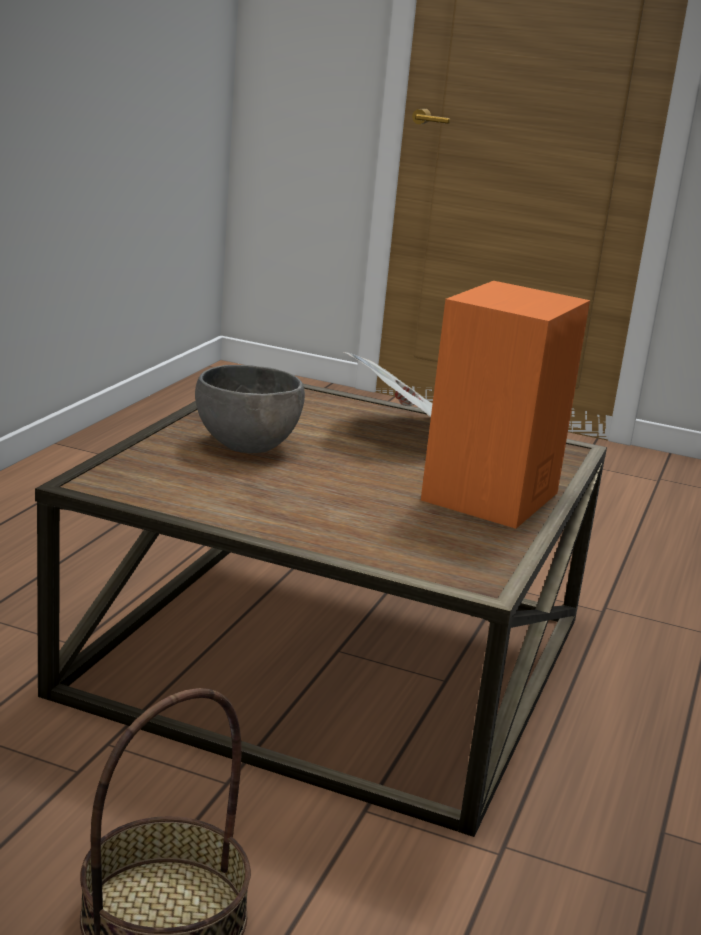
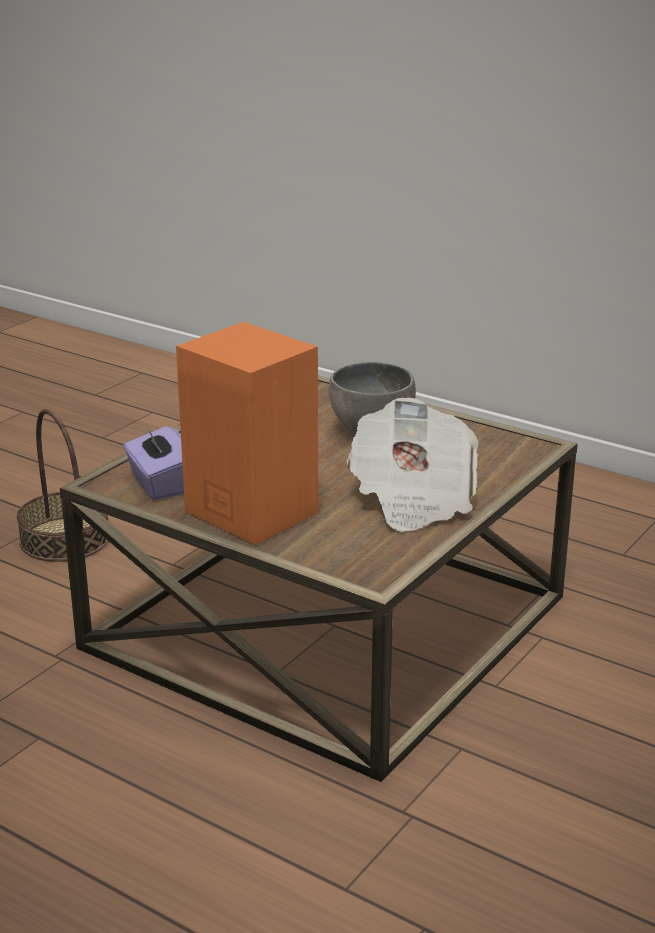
camera: 105 degrees right, 5 degrees up
none -> purple tissue box [124,425,184,500]

